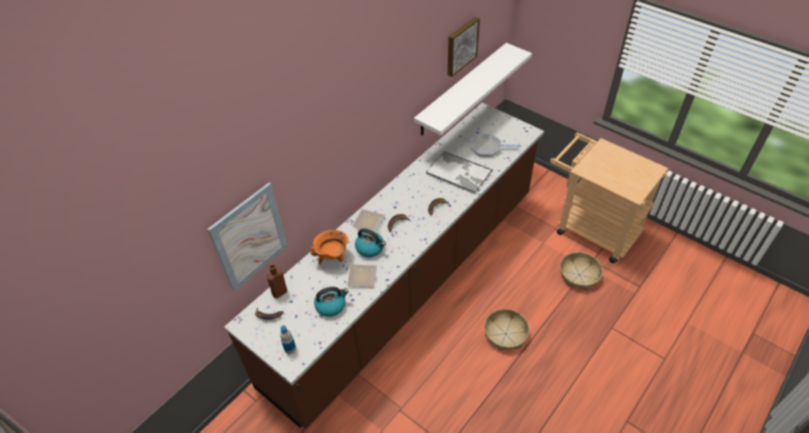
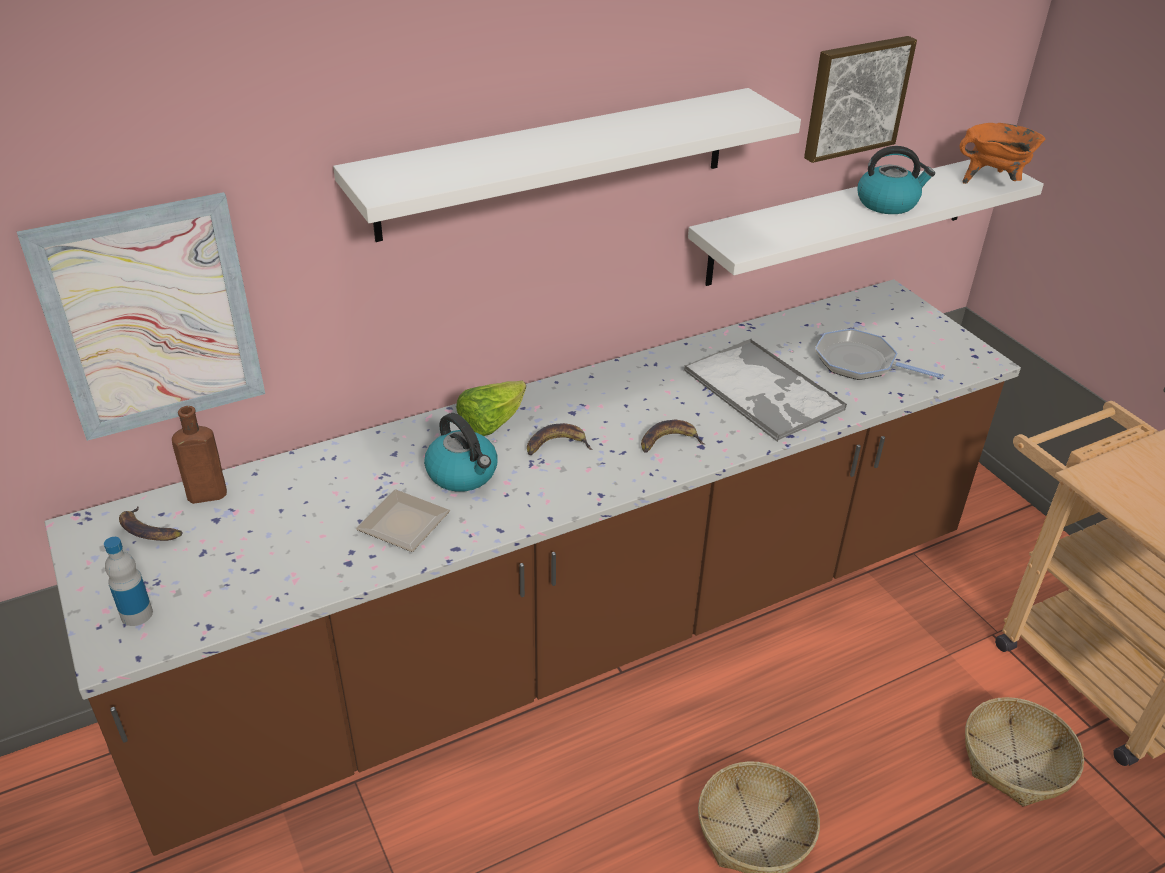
camera: 20 degrees right, 10 degrees down
orange cooking pot [310,230,348,264] -> orange cooking pot moved to [960,123,1045,184]
kettle [314,287,349,317] -> kettle moved to [858,146,935,214]
plate [352,209,384,232] -> lettuce [456,381,526,436]
none -> white shelf [333,88,801,242]

